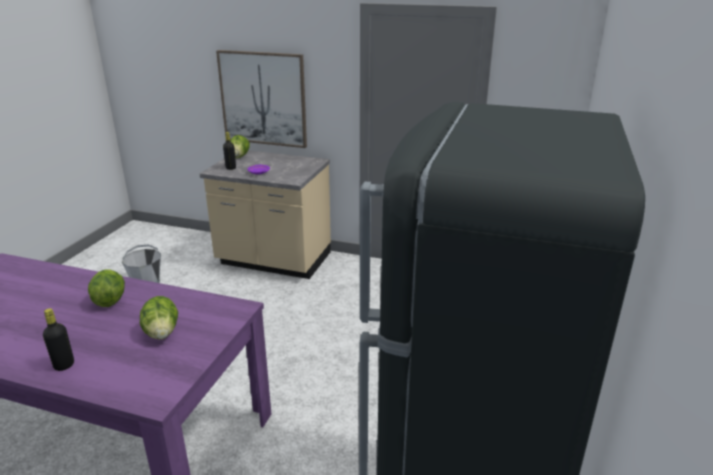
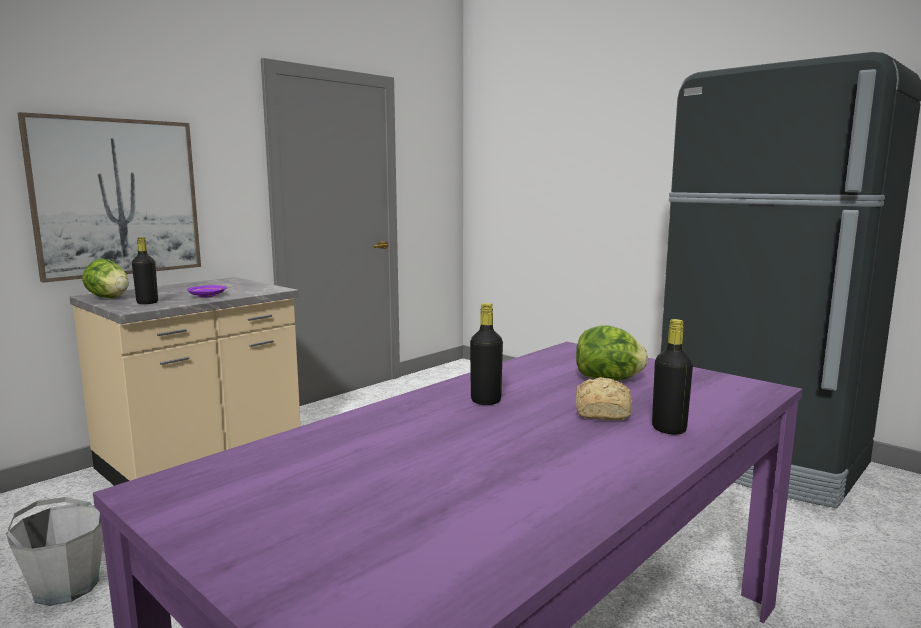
camera: 65 degrees left, 15 degrees down
lettuce [88,269,125,307] -> black bottle [470,303,503,405]
none -> bread [576,377,632,420]

